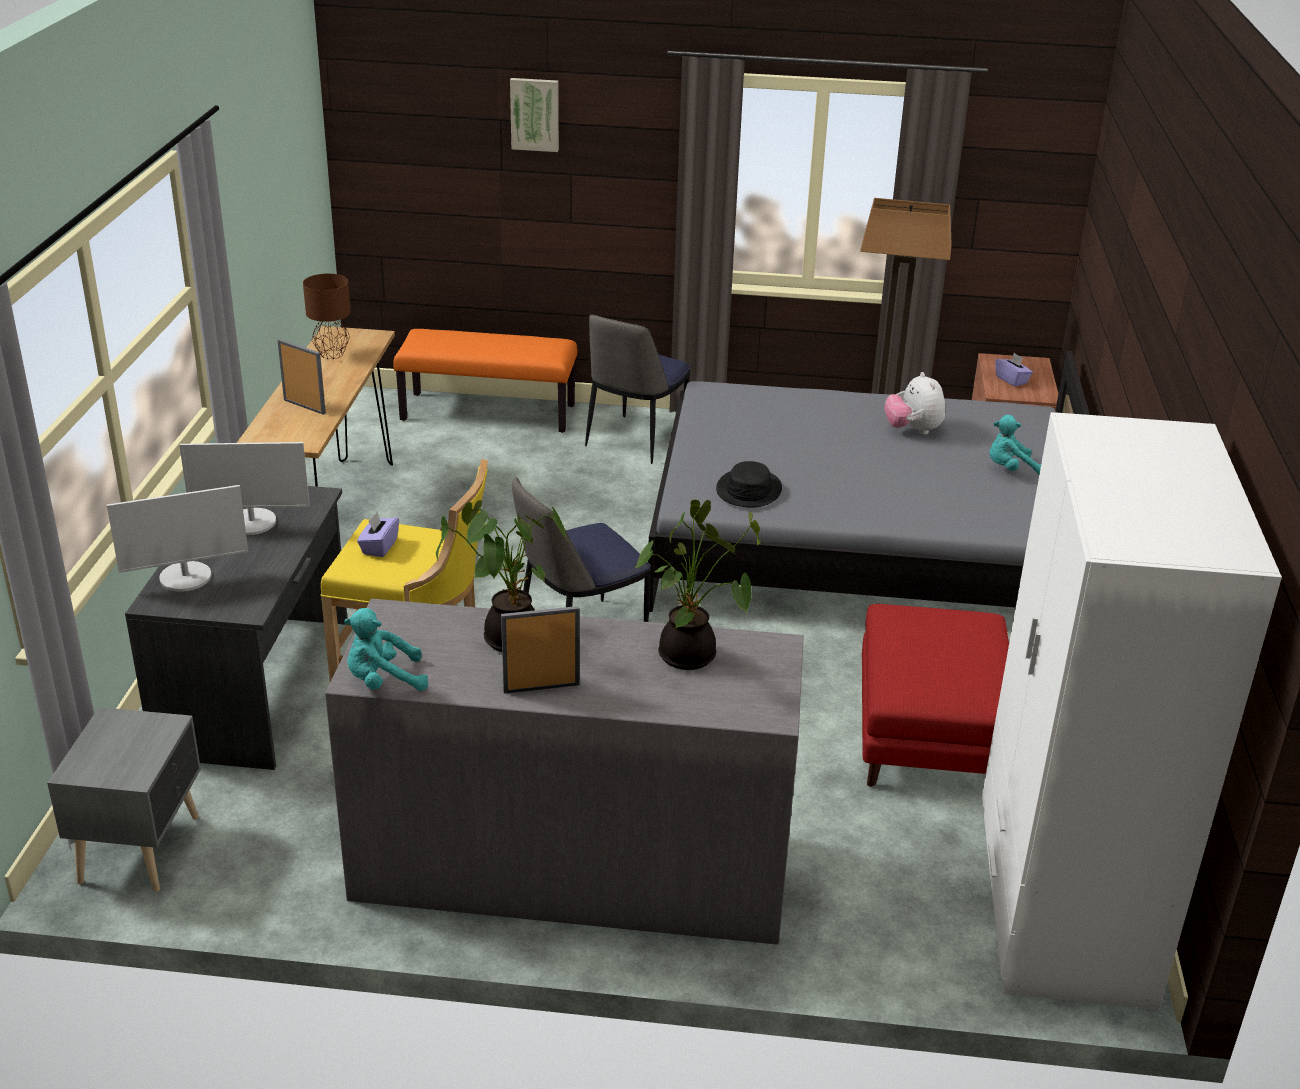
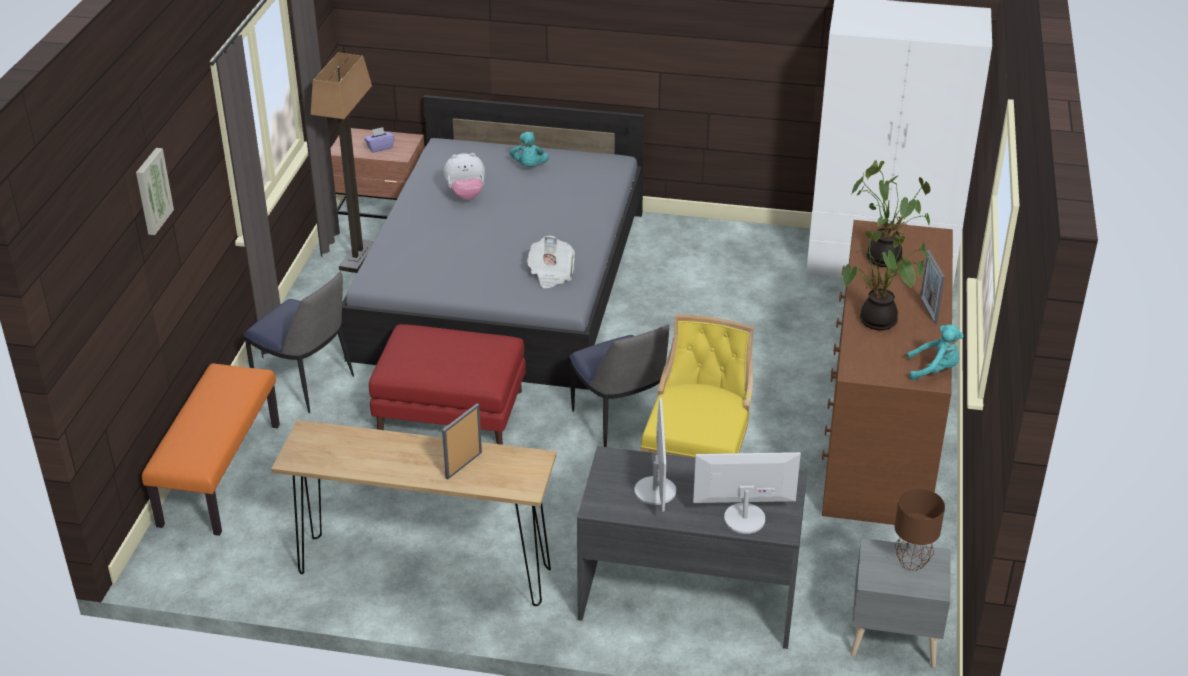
camera: 85 degrees left, 5 degrees up
monitor [107,485,248,592] -> monitor turned 75 degrees counterclockwise [693,452,801,534]
brown table lamp [303,274,351,359] -> brown table lamp moved to [895,488,945,571]
grey dresser [325,599,804,945] -> brown dresser [822,220,953,525]
turquoise plush toy [344,608,428,691] -> turquoise plush toy turned 75 degrees counterclockwise [907,324,964,380]
purple tissue box [357,512,399,557] -> none
black hat [716,461,782,508] -> newspaper [527,236,575,288]
red ottoman [862,604,1009,787] -> red ottoman moved to [369,324,526,445]

